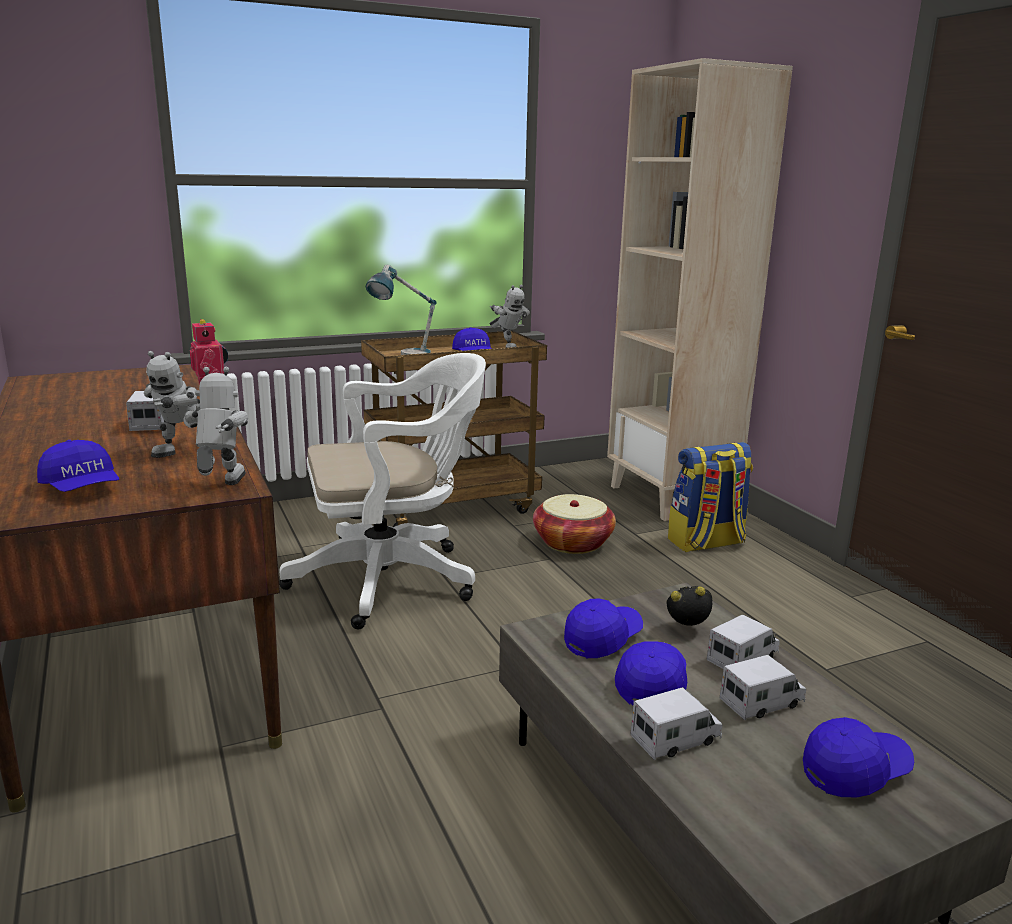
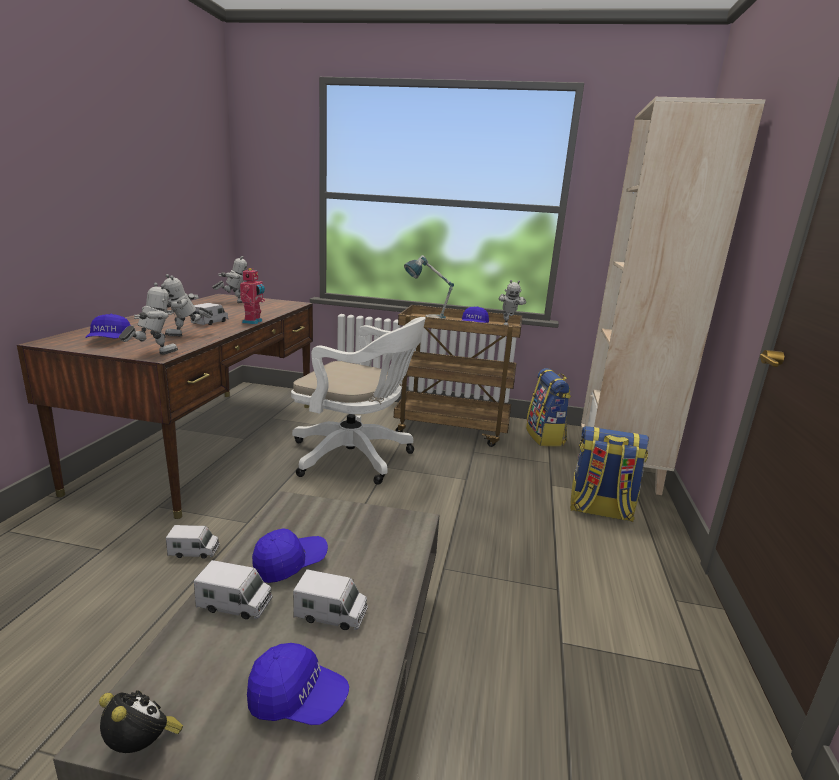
camera: 35 degrees right, 0 degrees up
basket [533,494,616,554] -> none
blue cap [564,598,643,658] -> none
alarm clock [666,586,712,626] -> alarm clock moved to [99,690,183,753]
toy truck [707,614,780,669] -> toy truck moved to [166,525,220,559]
none -> toy robot [212,256,247,303]
none -> backpack [526,368,571,446]

